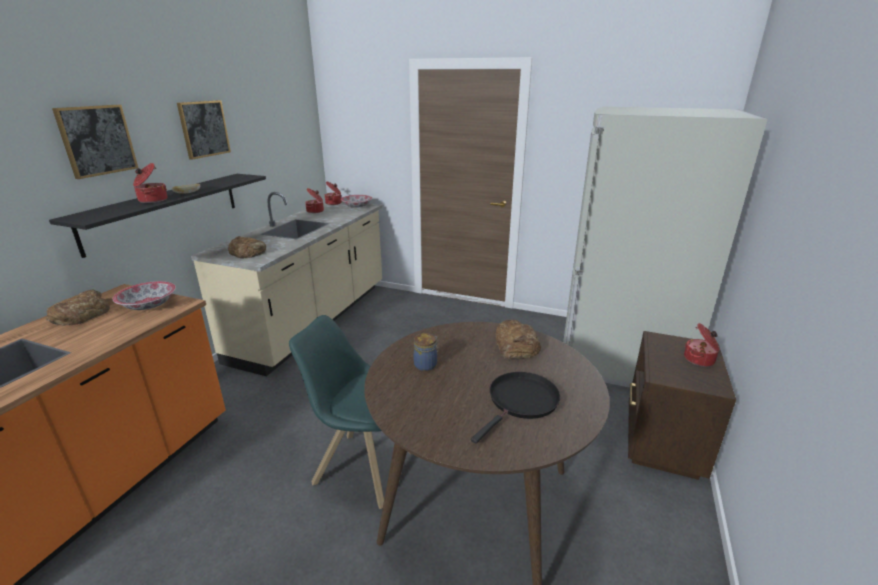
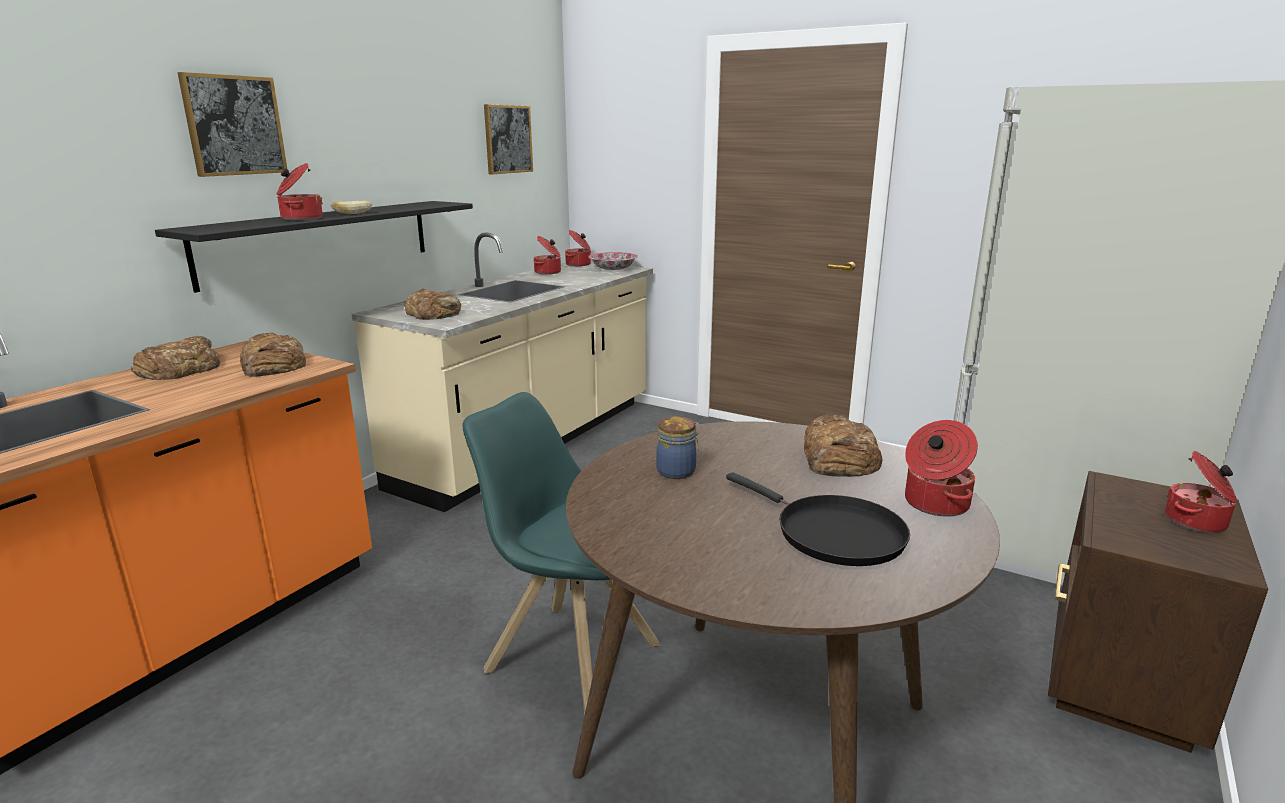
camera: 10 degrees right, 5 degrees down
bowl [113,281,176,310] -> bread [240,332,306,377]
picture [177,100,231,160] -> picture moved to [484,104,533,174]
black frying pan [471,372,560,444] -> black frying pan turned 90 degrees clockwise [726,472,910,566]
none -> cooking pot [905,420,978,517]

